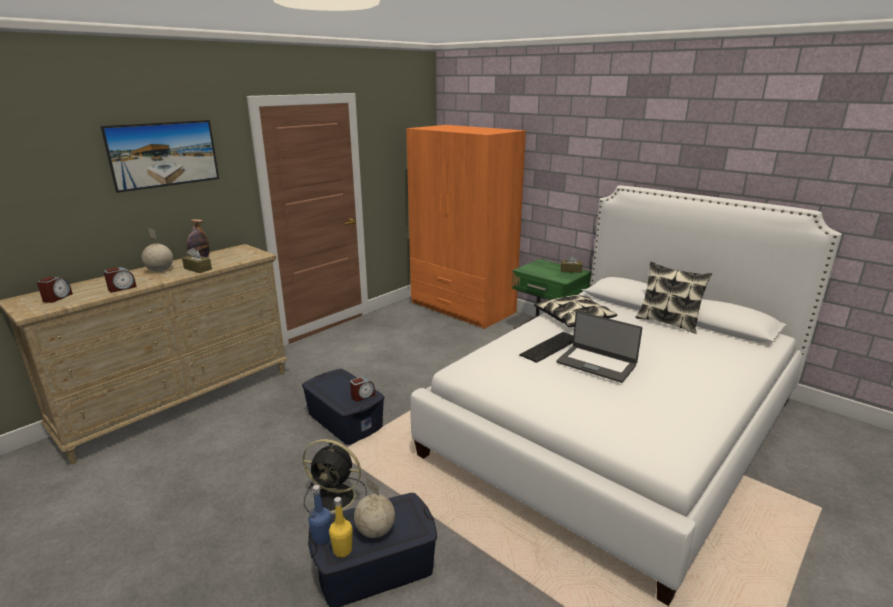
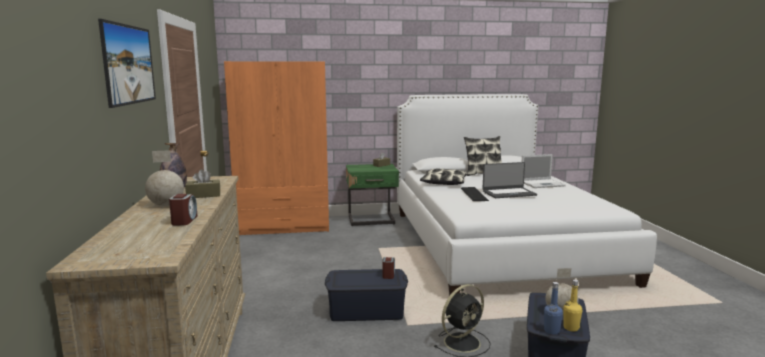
camera: 50 degrees left, 10 degrees down
alarm clock [37,277,73,303] -> none
none -> laptop [522,154,566,188]

